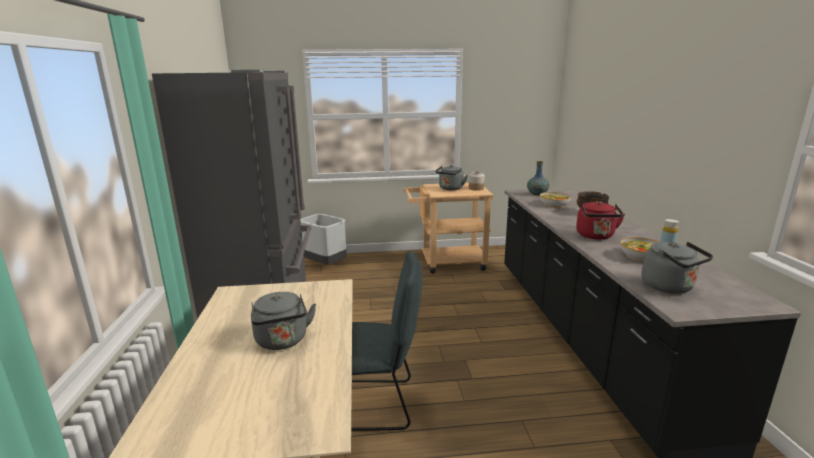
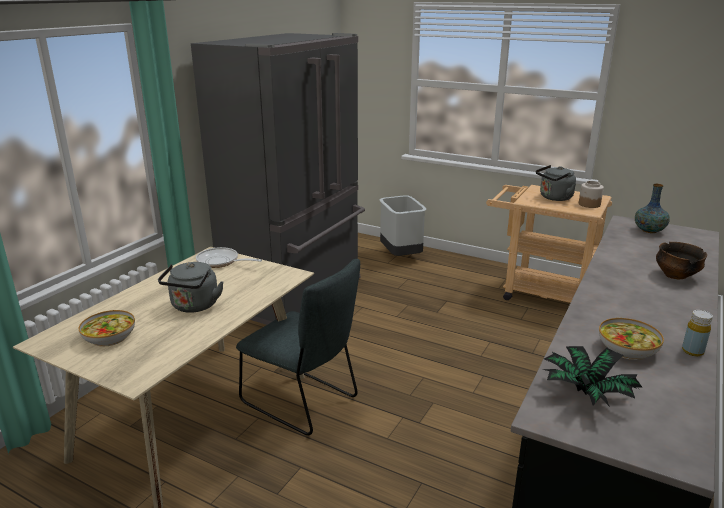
camera: 35 degrees right, 5 degrees up
bowl [540,192,571,207] -> bowl moved to [79,310,135,347]
red kettle [576,201,625,240] -> none
grey kettle [641,242,713,293] -> potted plant [542,346,643,407]
none -> frying pan [196,247,262,268]

